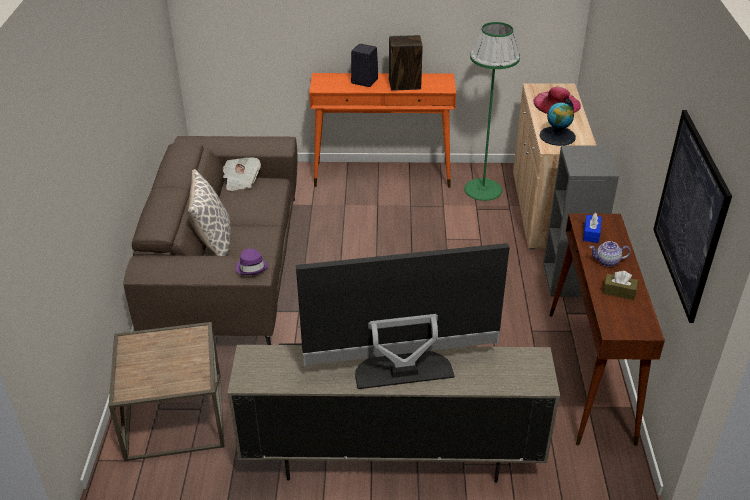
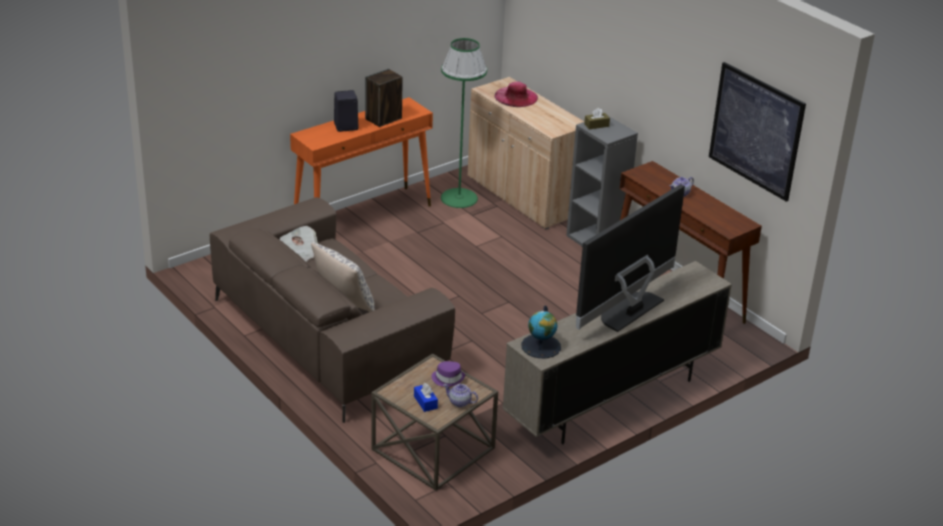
camera: 40 degrees left, 5 degrees down
purple hat [236,249,268,275] -> purple hat moved to [431,361,465,387]
globe [540,99,576,146] -> globe moved to [521,305,561,358]
blue tissue box [583,213,602,243] -> blue tissue box moved to [414,382,438,412]
brown tissue box [603,271,638,300] -> brown tissue box moved to [584,108,610,129]
none -> teapot [443,384,478,407]

